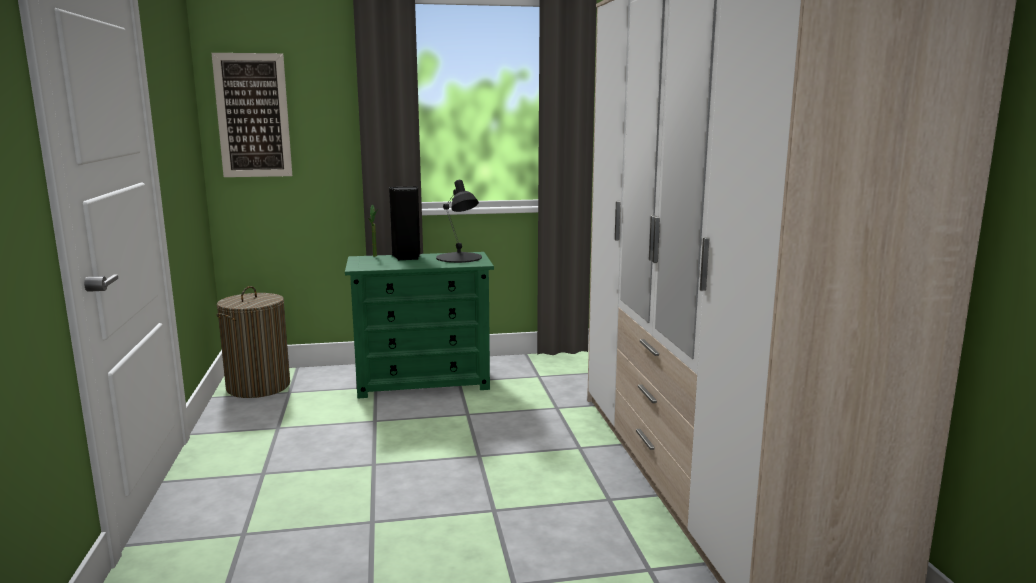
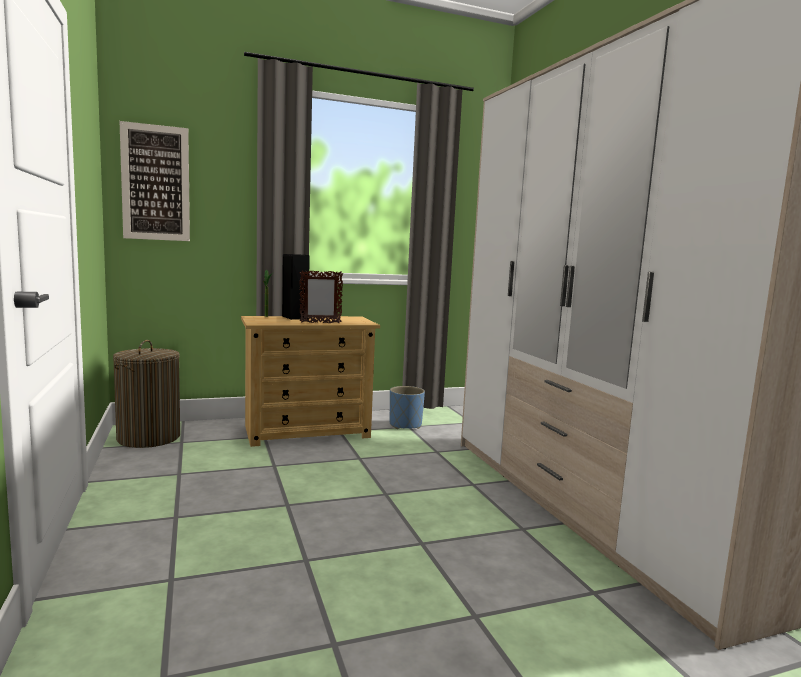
camera: 10 degrees left, 5 degrees down
green dresser [345,252,494,399] -> beige dresser [241,316,380,447]
black table lamp [436,180,482,263] -> none
none -> picture frame [299,270,343,323]
none -> blue planter [390,386,425,429]

